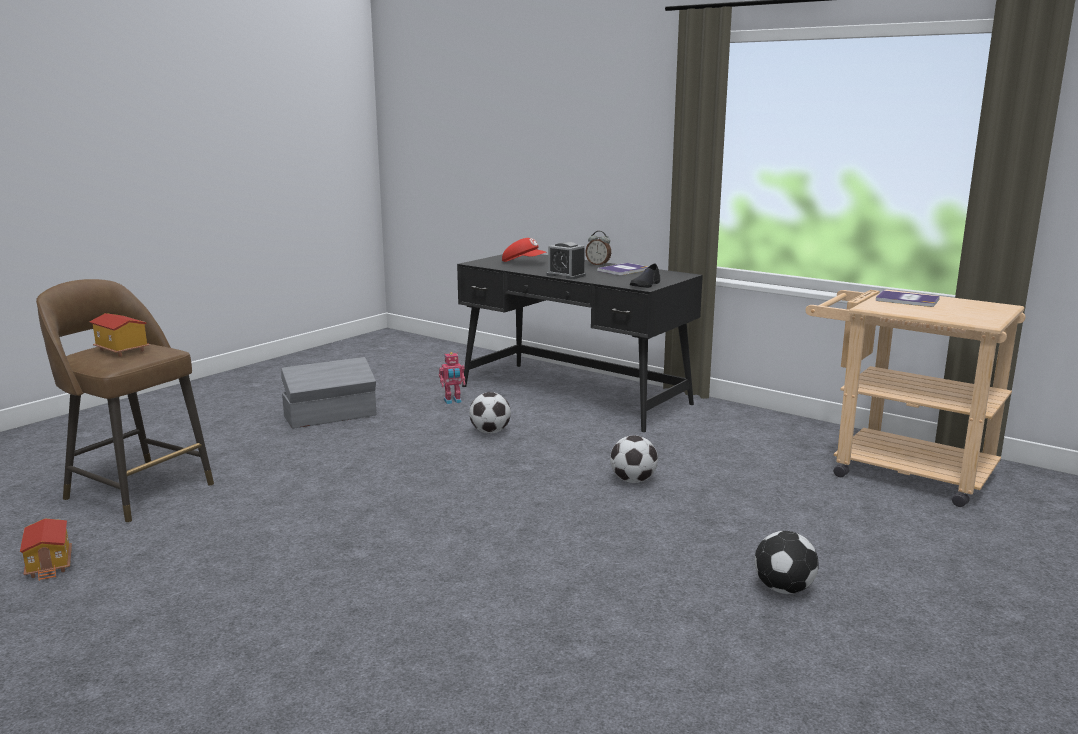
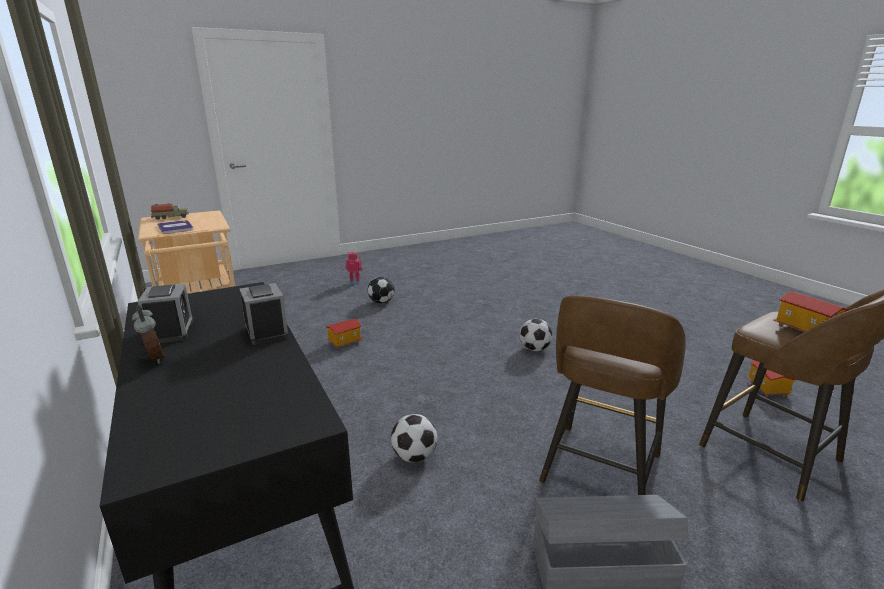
camera: 155 degrees left, 5 degrees up
toy robot [439,352,465,404] -> toy robot moved to [345,252,363,285]
red cap [502,238,546,262] -> none
book [597,263,648,275] -> alarm clock [137,284,193,343]
football [610,435,658,483] -> football moved to [519,319,552,351]
black shoe [630,263,660,288] -> none
none -> toy truck [151,203,189,220]
none -> toy house [326,319,363,349]
none -> brown stool [539,296,686,495]

